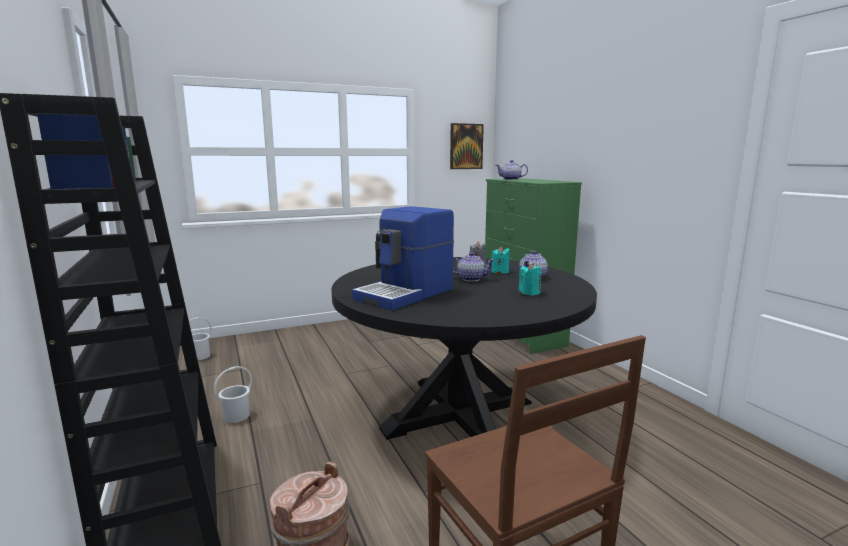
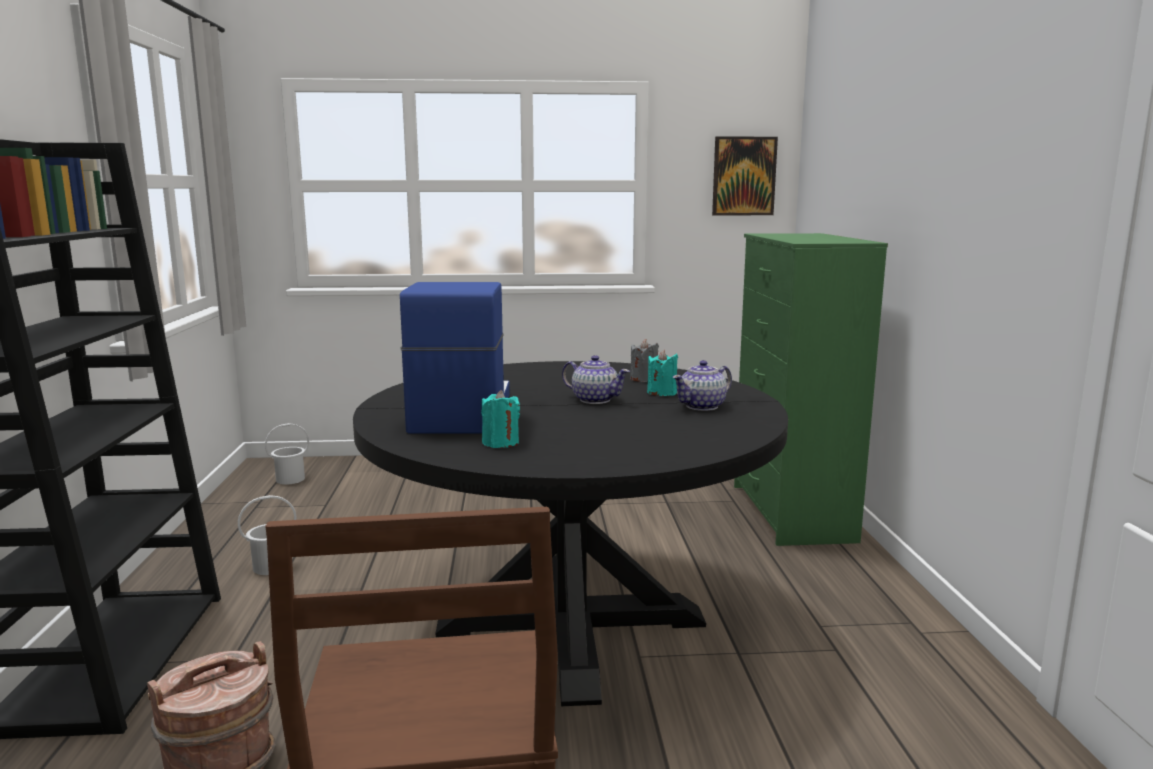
camera: 20 degrees right, 0 degrees up
coffee machine [352,206,454,310] -> coffee machine turned 120 degrees clockwise [400,282,510,434]
teapot [496,160,528,180] -> none
turquoise candle [518,263,542,296] -> turquoise candle moved to [481,390,520,448]

